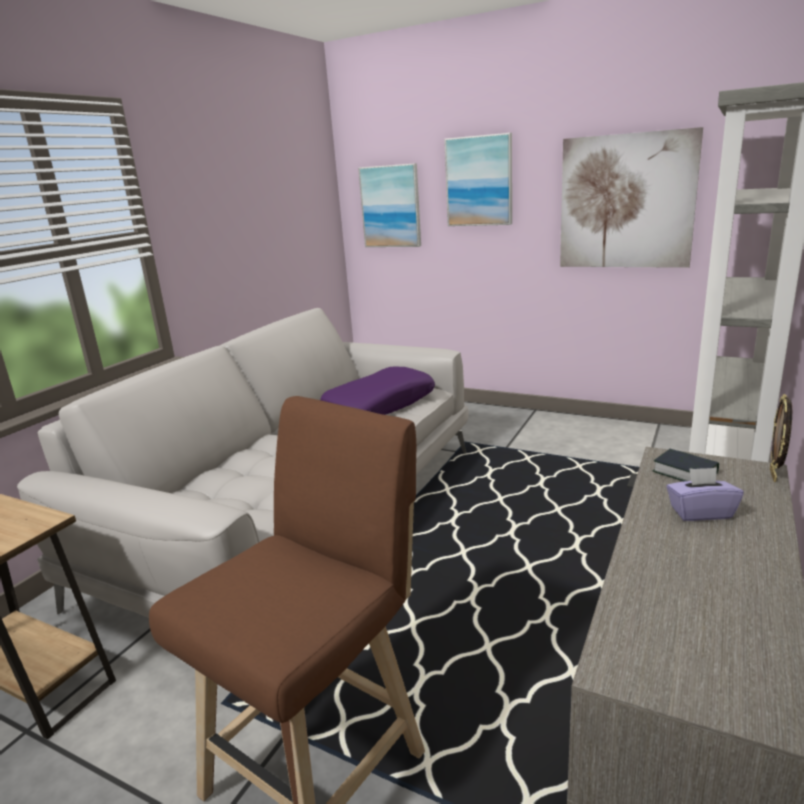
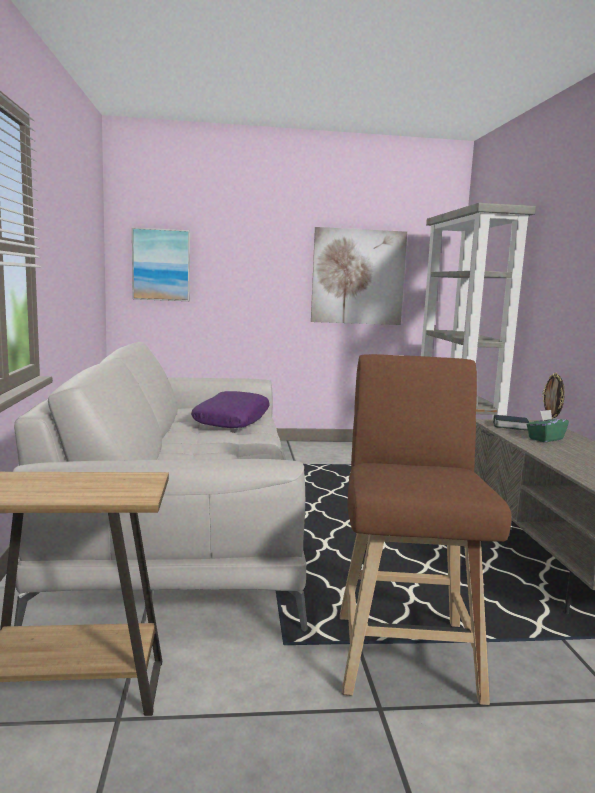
camera: 35 degrees left, 10 degrees down
picture [444,133,512,226] -> none
purple tissue box [666,467,743,521] -> green tissue box [527,410,569,442]

